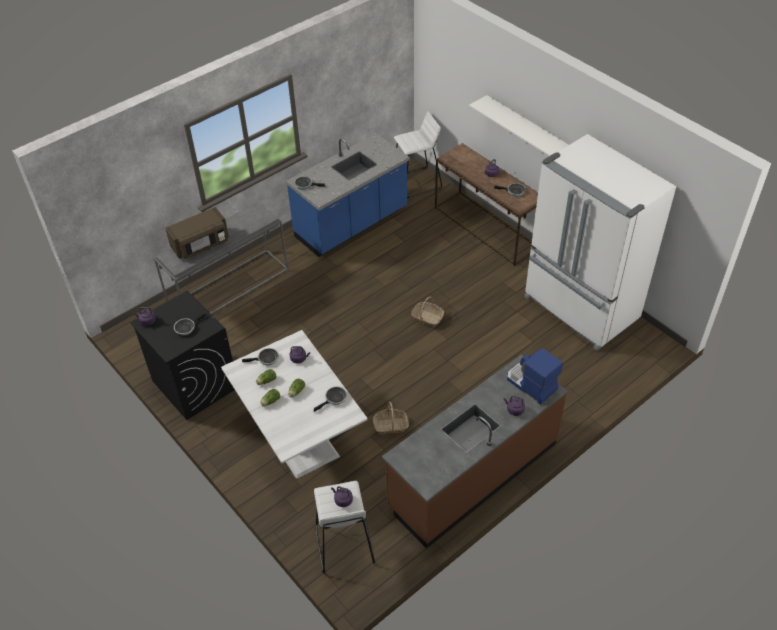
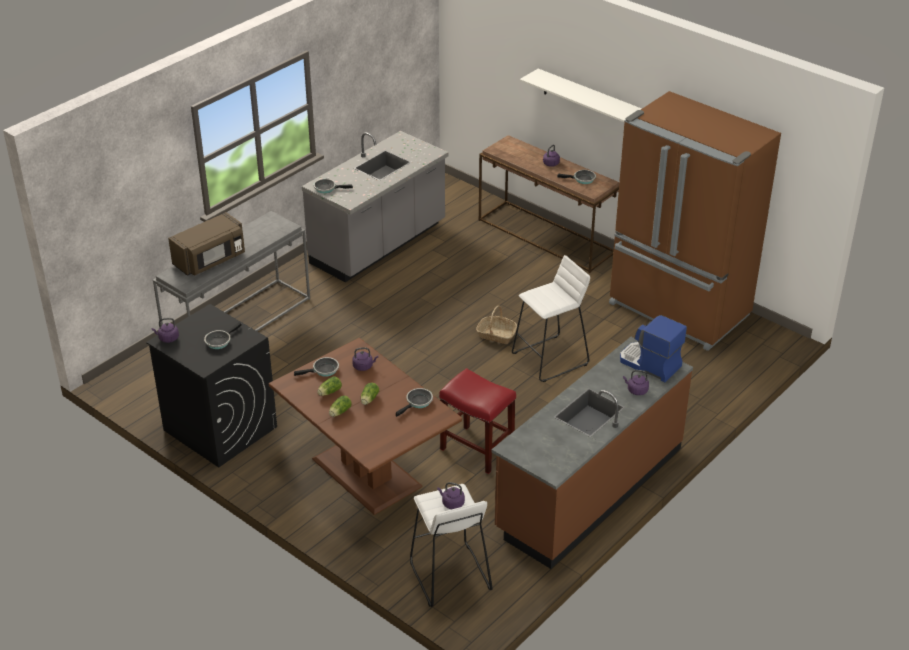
camera: 10 degrees left, 10 degrees down
white dining table [221,330,367,479] -> brown dining table [269,338,462,515]
blue counter [286,133,410,257] -> grey counter [302,131,449,282]
basket [373,401,409,435] -> red stool [439,368,516,474]
white stool [394,111,442,198] -> white stool moved to [512,255,590,382]
white fridge [524,134,676,351] -> brown fridge [609,91,781,351]

